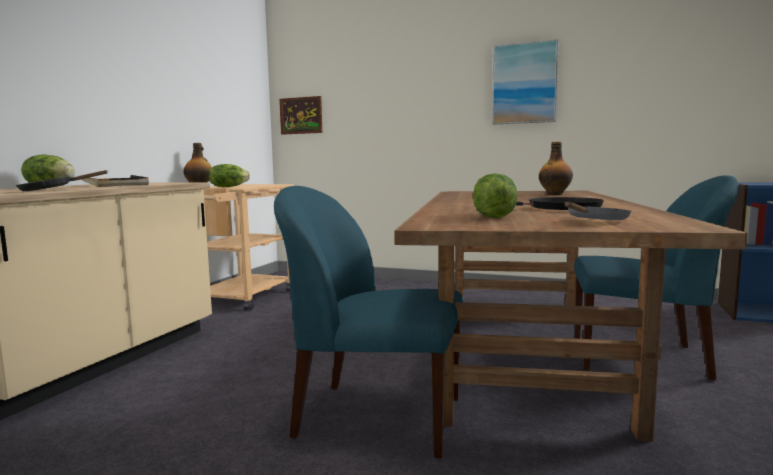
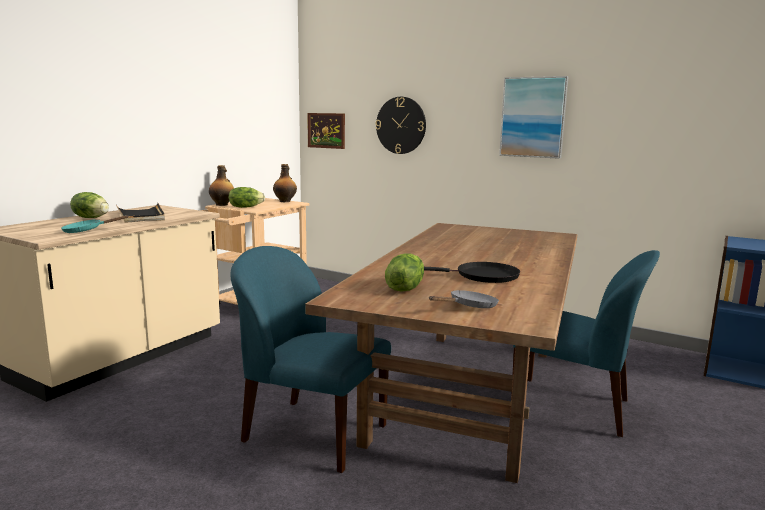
camera: 10 degrees right, 5 degrees up
black frying pan [16,170,107,191] -> turquoise frying pan [61,215,129,233]
bottle [539,142,573,195] -> bottle moved to [273,164,297,202]
none -> wall clock [376,97,426,154]

